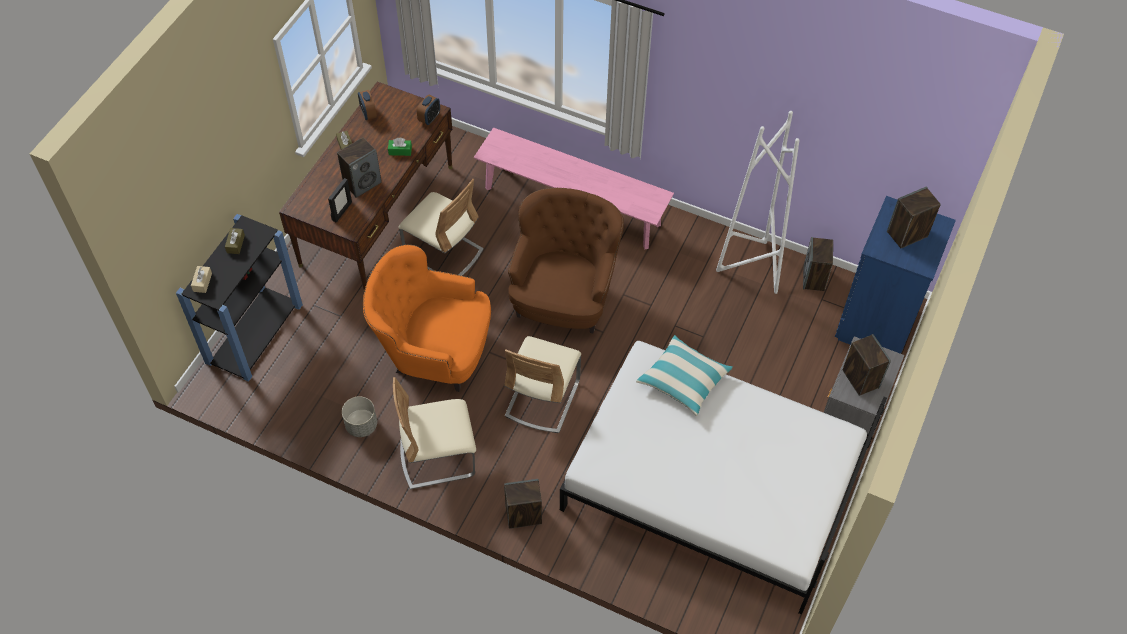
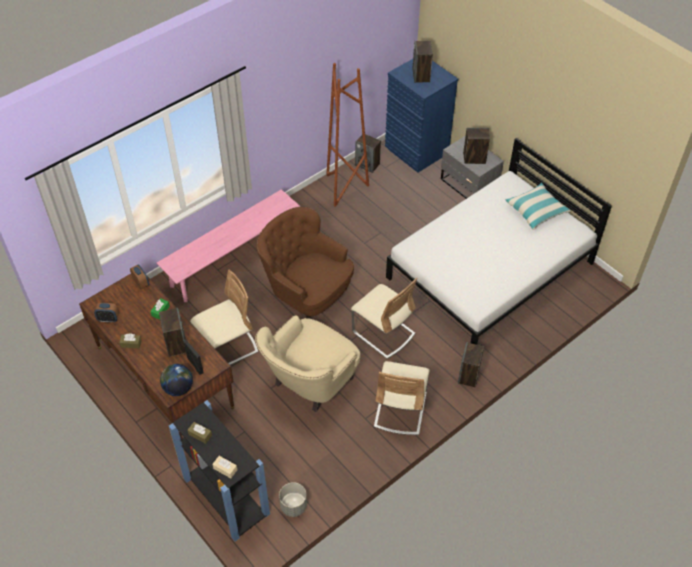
camera: 65 degrees left, 5 degrees down
grey planter [342,396,377,437] -> grey planter moved to [279,482,307,517]
orange armchair [363,245,491,392] -> beige armchair [255,315,360,412]
pillow [636,335,733,416] -> pillow moved to [506,183,571,230]
white clothes rack [716,111,800,294] -> brown clothes rack [326,63,369,207]
none -> globe [160,364,193,396]

